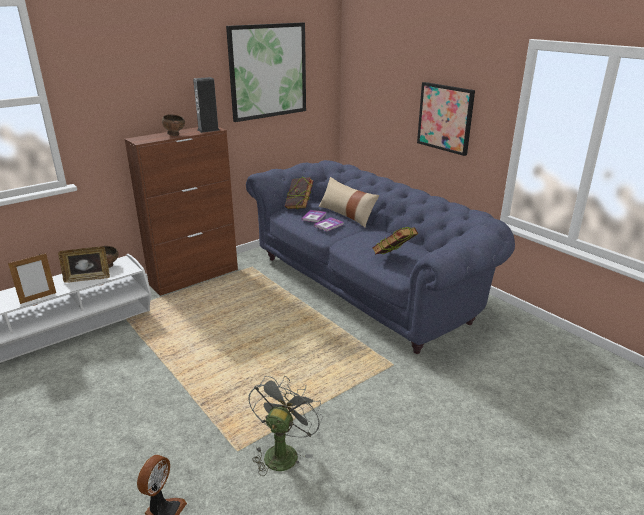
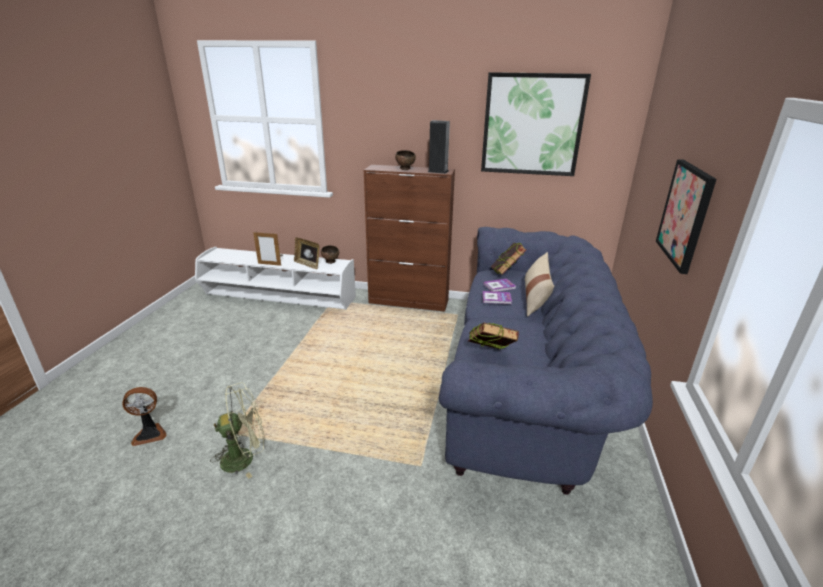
camera: 50 degrees right, 0 degrees up
grey fan [248,376,323,476] -> green fan [210,382,265,479]

